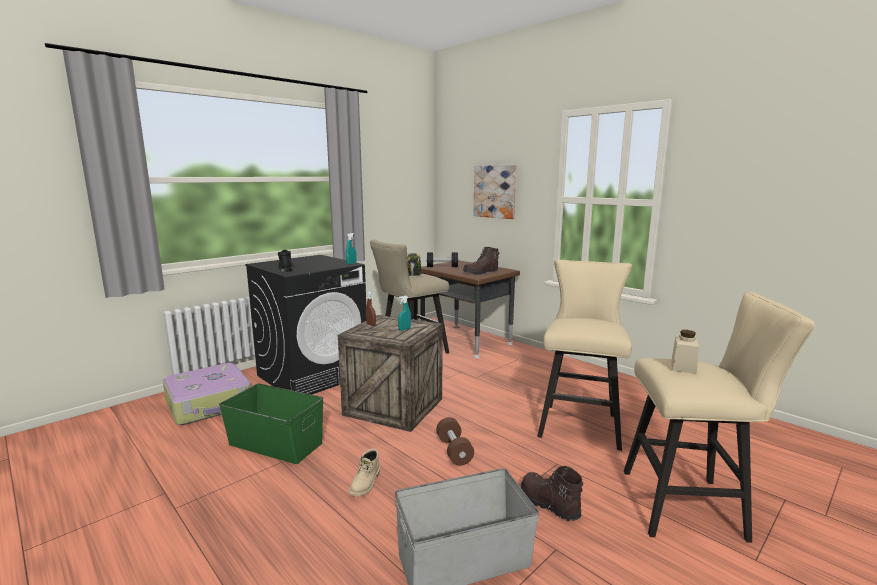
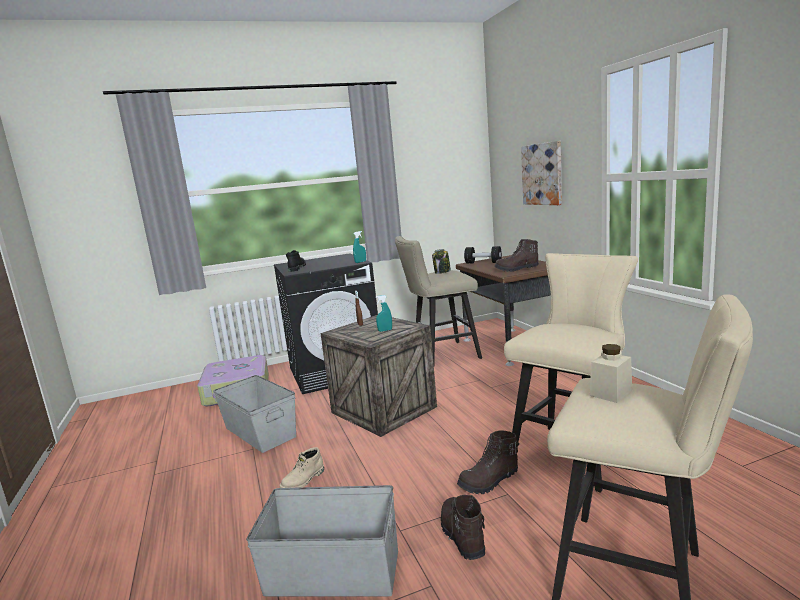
camera: 25 degrees right, 0 degrees up
green storage box [219,383,324,464] -> grey storage box [213,375,296,453]
brown dumbbell [436,417,474,466] -> none
none -> brown boot [457,431,519,494]

